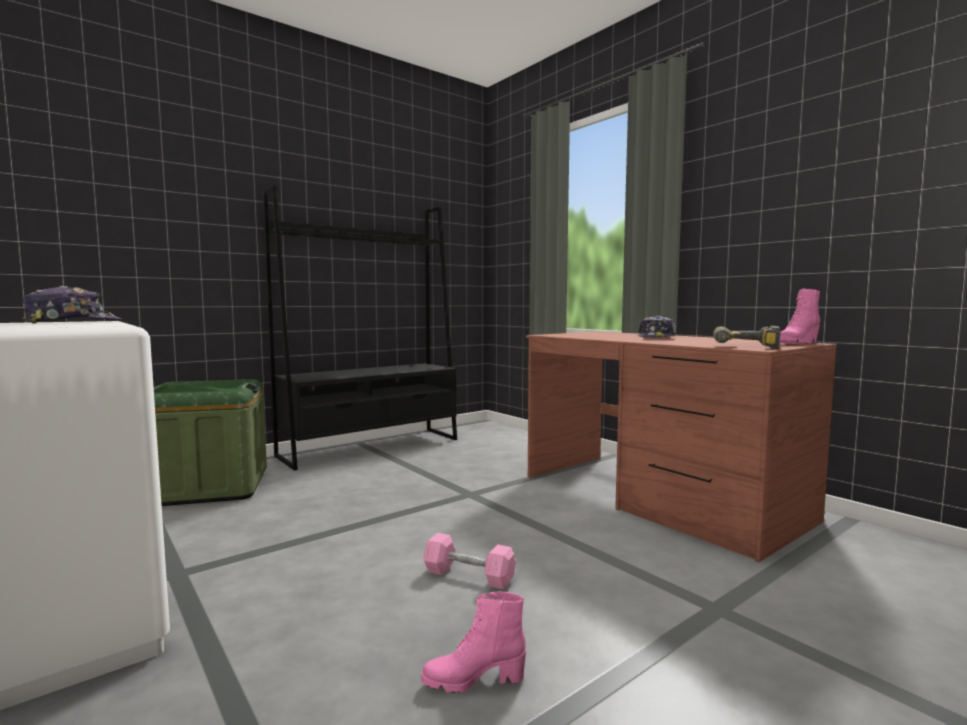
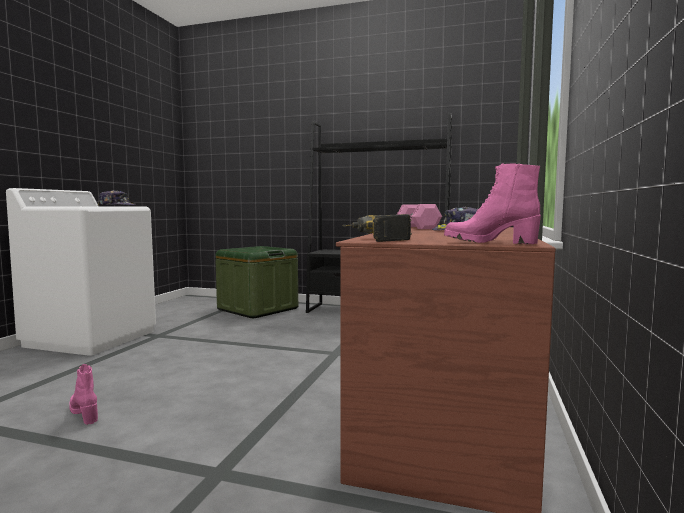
camera: 55 degrees right, 0 degrees up
pink dumbbell [423,533,516,589] -> pink dumbbell moved to [397,204,442,229]

